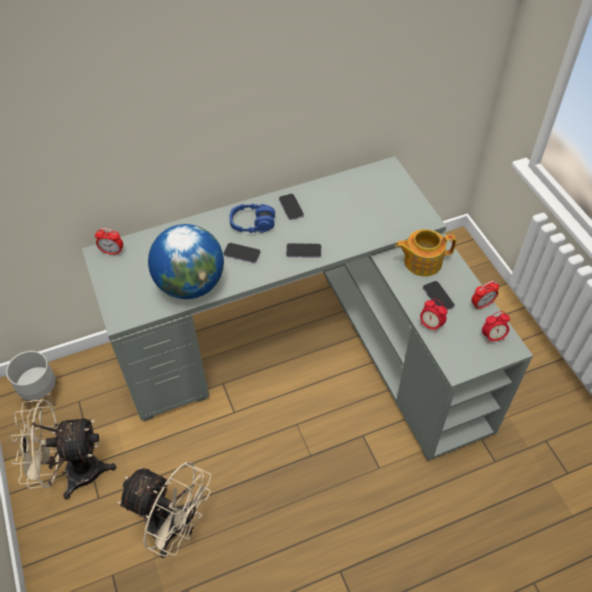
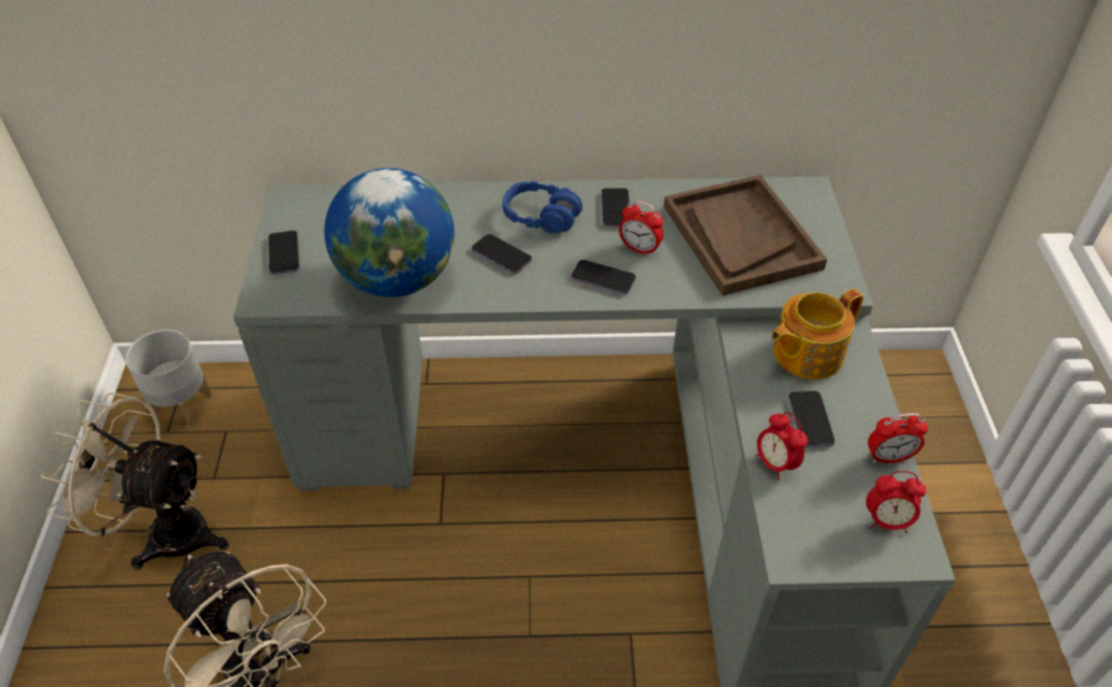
camera: 20 degrees right, 5 degrees down
alarm clock [95,228,123,255] -> alarm clock moved to [619,201,663,256]
teapot [395,229,456,277] -> teapot turned 45 degrees counterclockwise [771,288,864,380]
none -> phone [268,230,300,275]
none -> brown tray [664,175,827,296]

